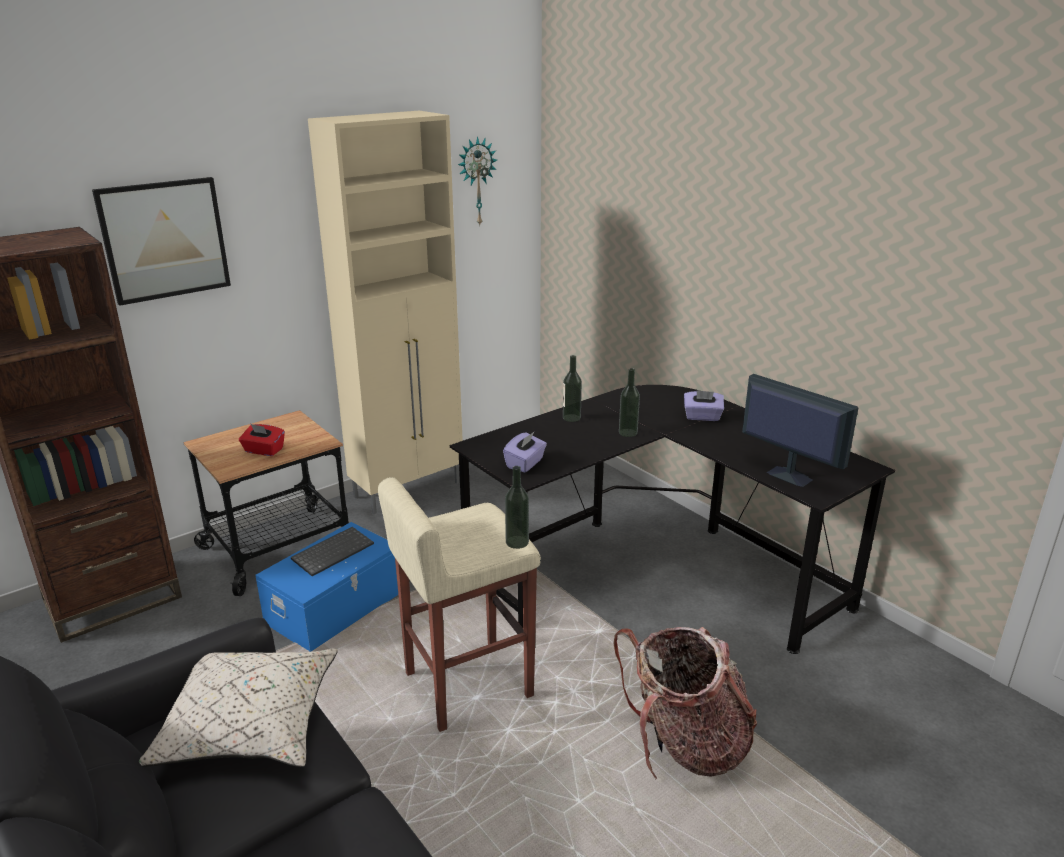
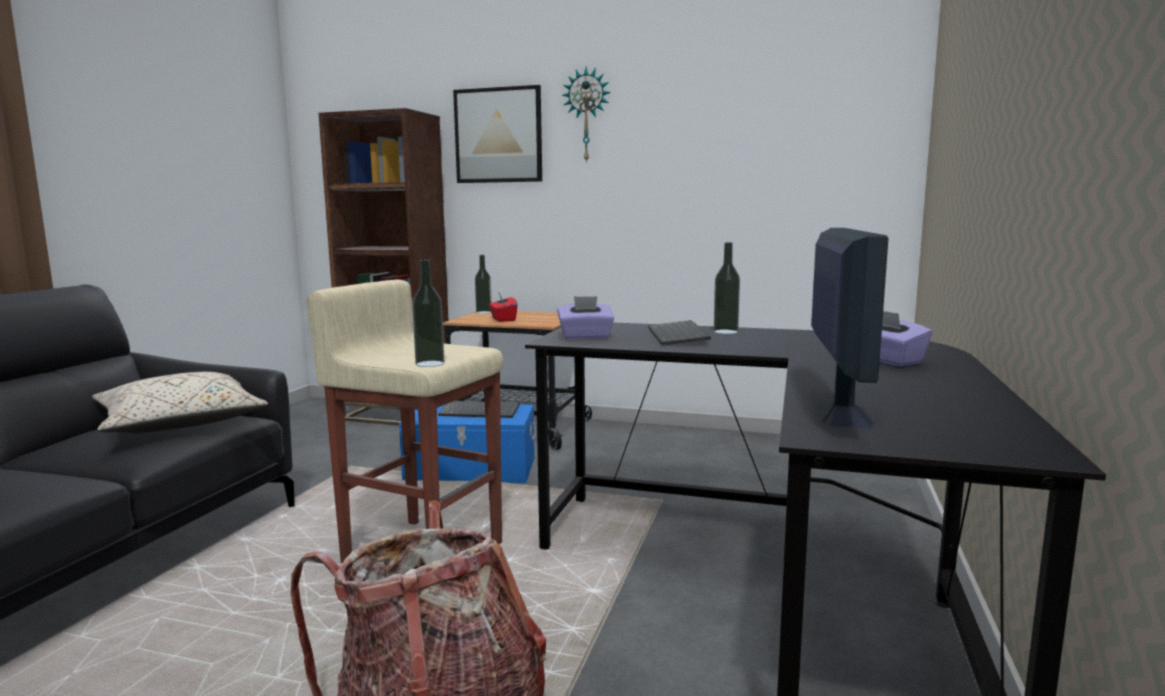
camera: 55 degrees right, 15 degrees down
beige cabinet [308,111,463,514] -> none
wall clock [458,136,497,227] -> wall clock moved to [562,67,611,163]
bottle [619,368,640,437] -> bottle moved to [475,255,492,314]
none -> keyboard [648,320,711,345]

